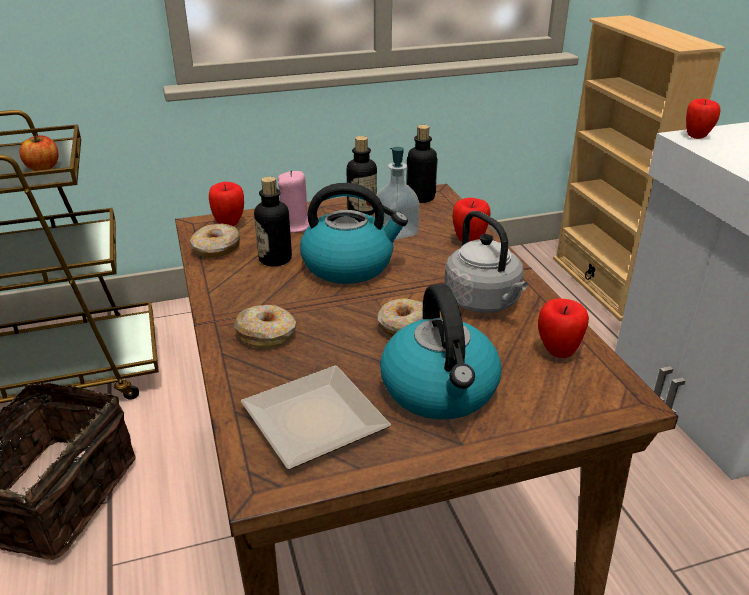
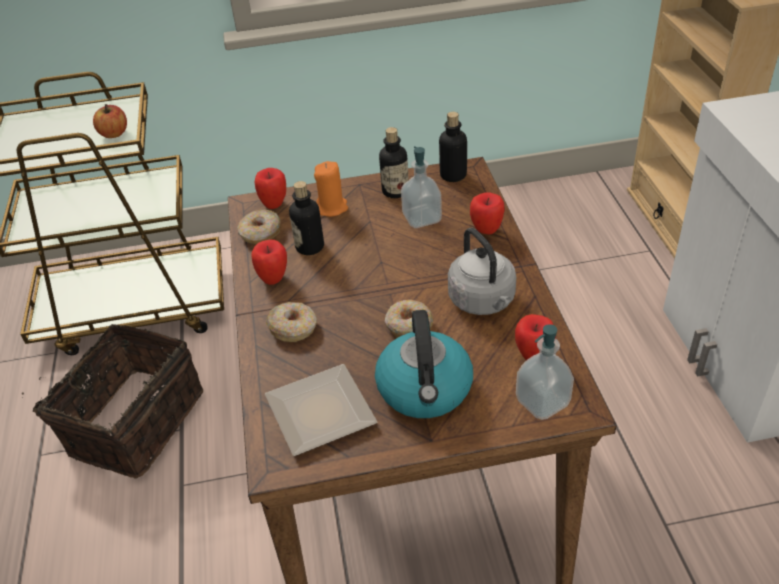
camera: 10 degrees right, 10 degrees up
pink candle [278,170,309,233] -> orange candle [314,161,348,217]
kettle [300,183,408,284] -> none
apple [686,98,721,139] -> apple moved to [251,240,287,285]
none -> soap dispenser [516,324,574,420]

